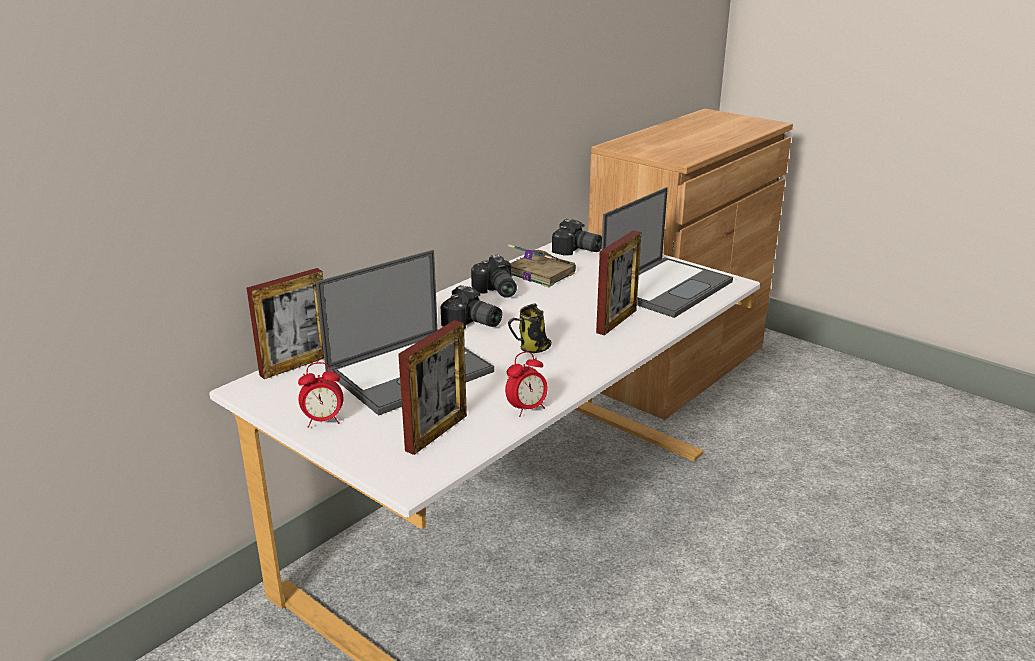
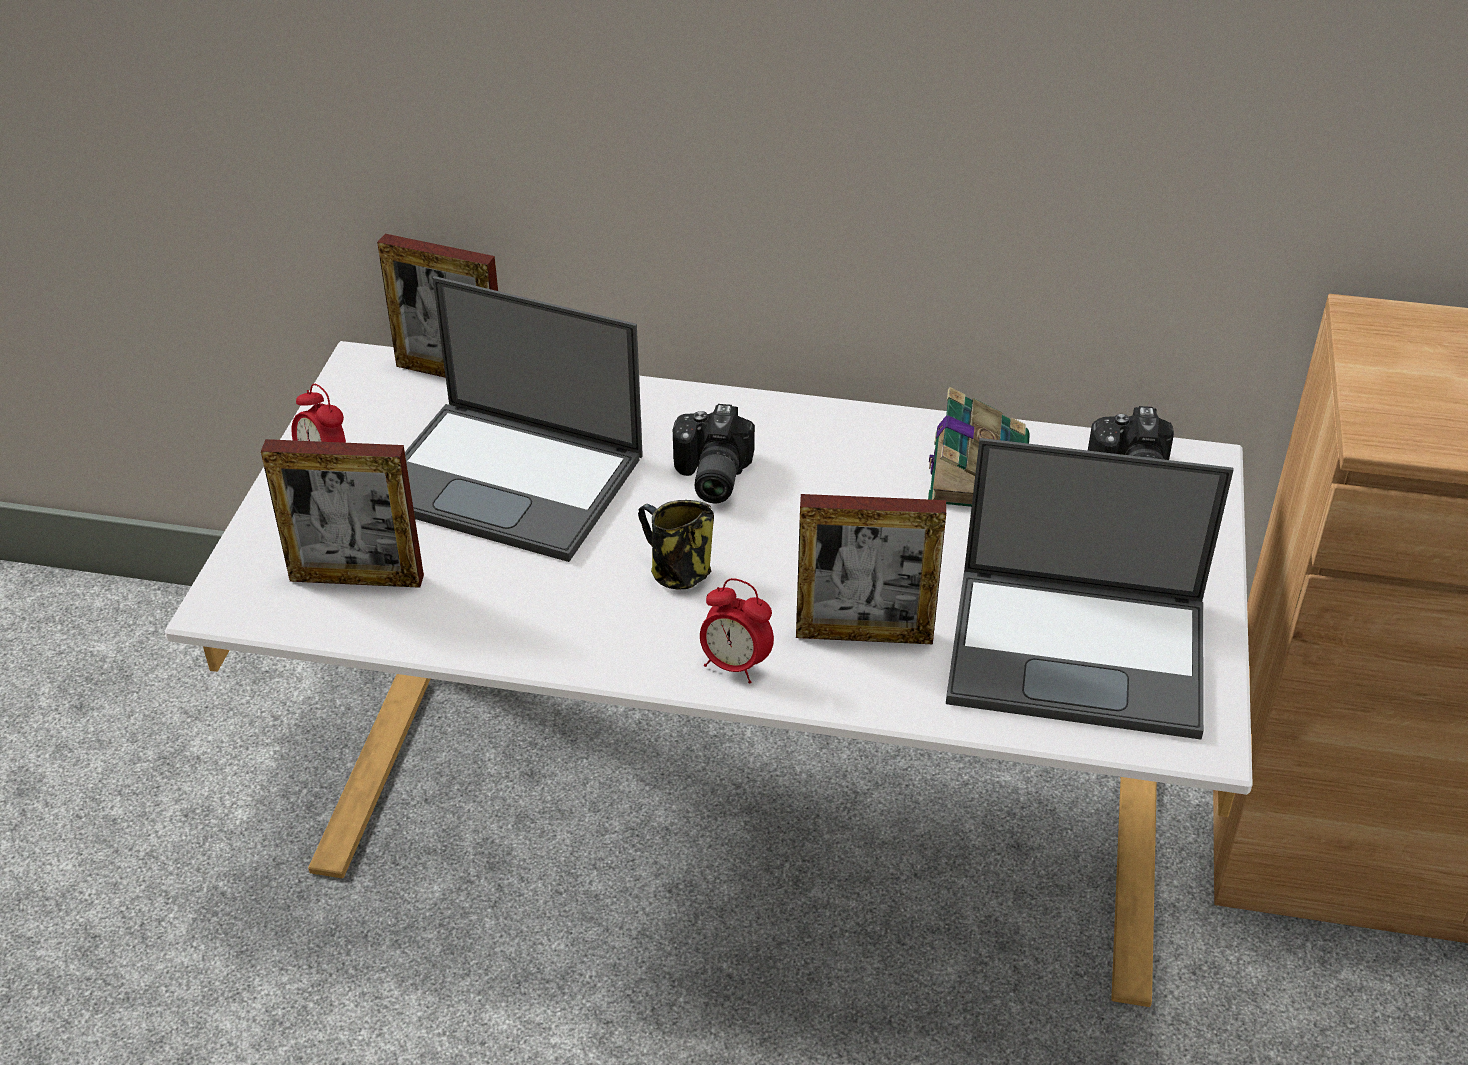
camera: 60 degrees right, 15 degrees up
camera [471,255,517,298] -> none
alarm clock [505,351,548,417] -> alarm clock moved to [700,578,774,684]

